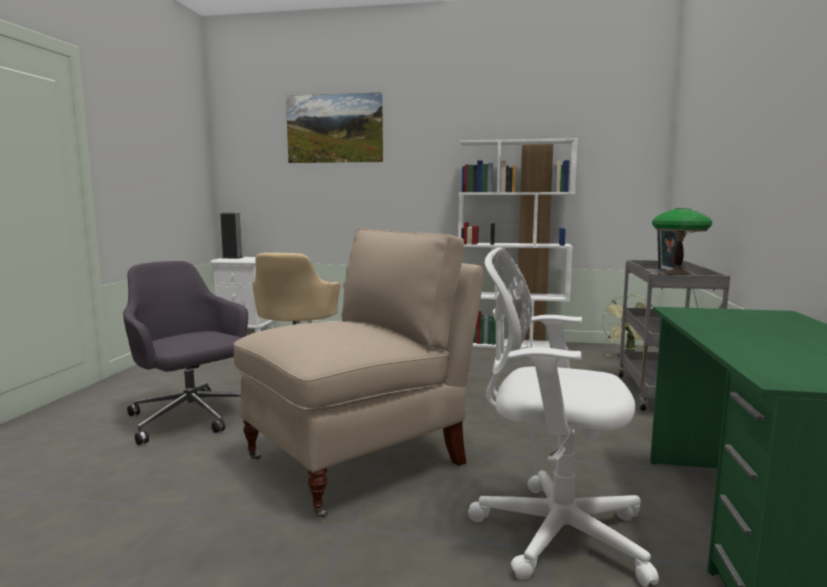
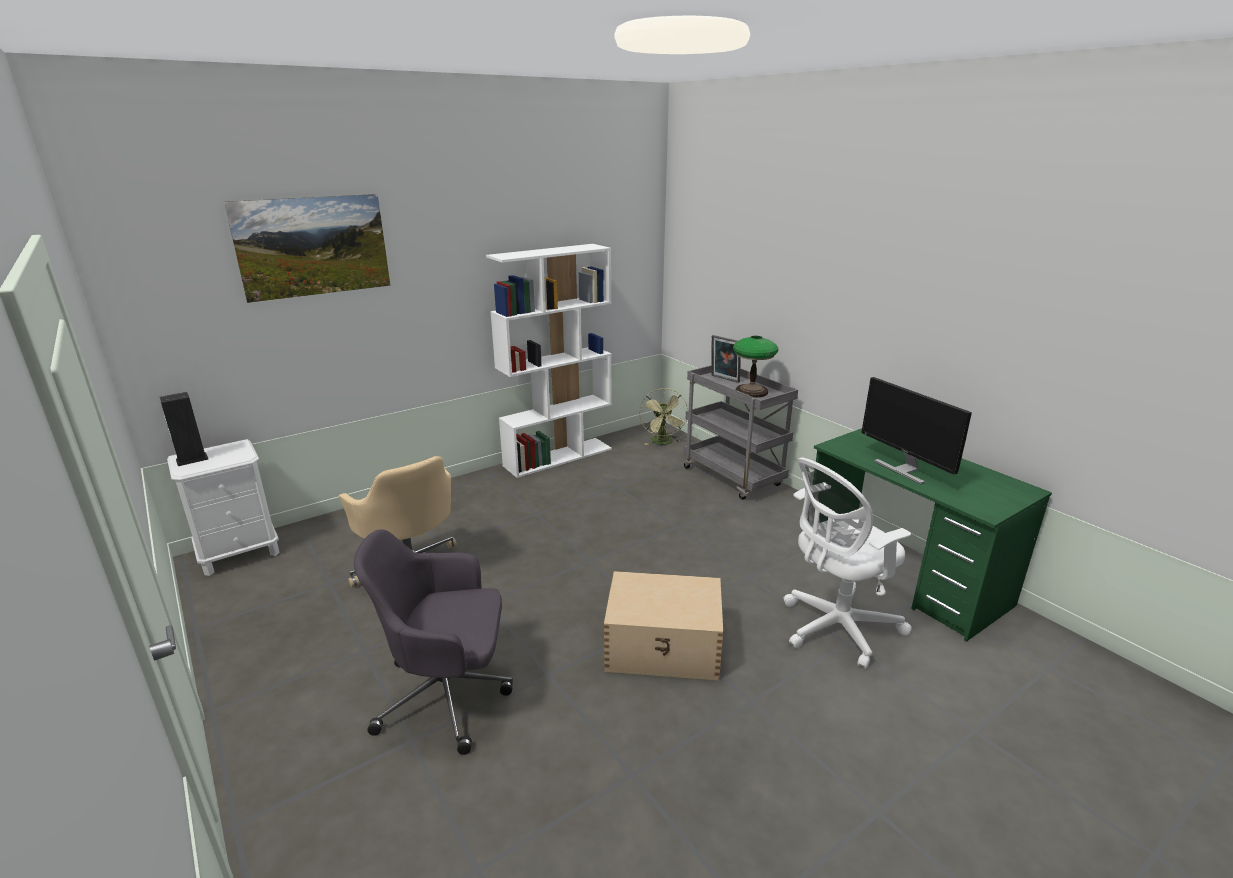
camera: 45 degrees left, 15 degrees up
beige chair [234,228,483,518] -> beige storage box [604,571,723,680]
none -> monitor [861,377,972,484]

